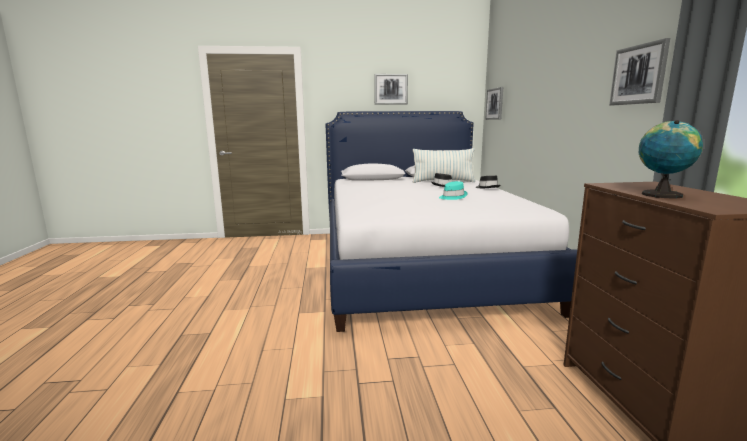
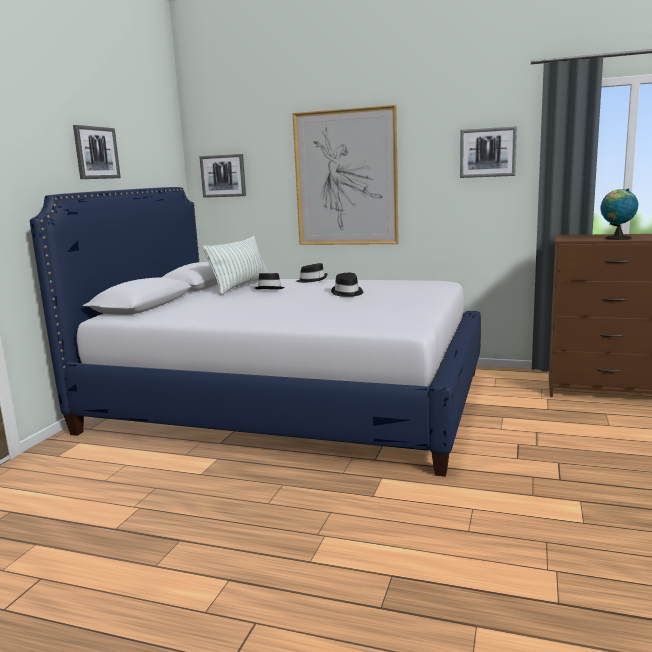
camera: 65 degrees left, 0 degrees up
turquoise hat [439,181,467,200] -> black hat [331,273,363,297]
none -> picture [292,105,399,245]

